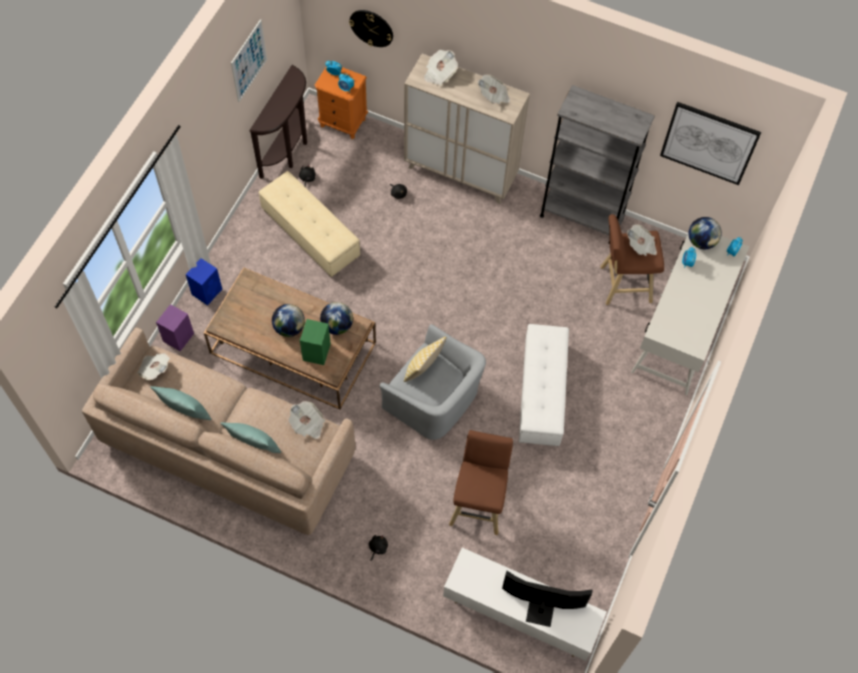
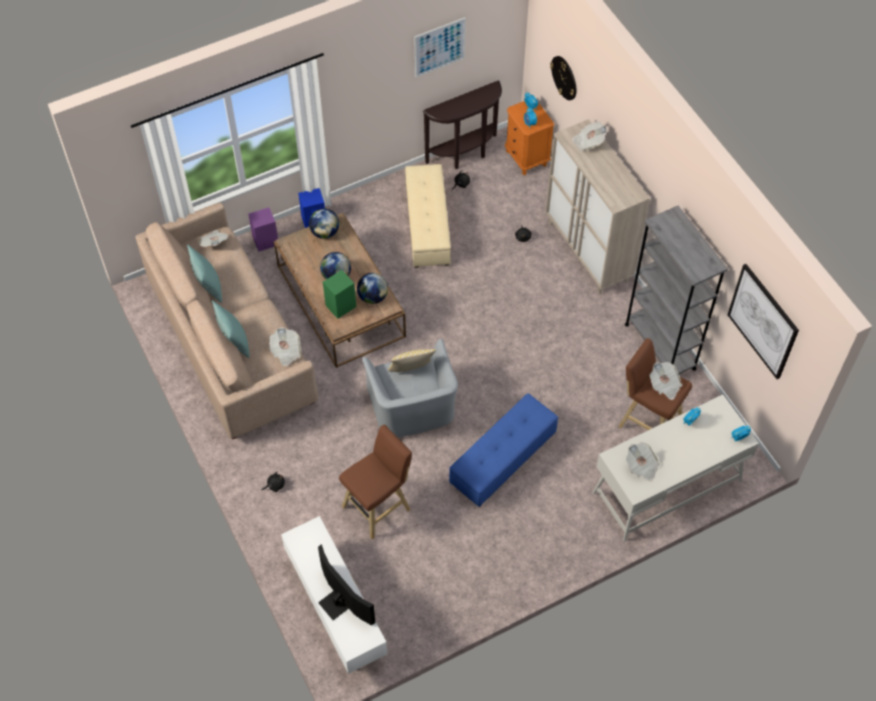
camera: 40 degrees right, 5 degrees down
newspaper [478,74,511,104] -> newspaper moved to [626,442,660,482]
white ottoman [519,324,569,446] -> blue ottoman [449,393,558,507]
globe [688,217,722,249] -> globe moved to [309,209,339,239]

